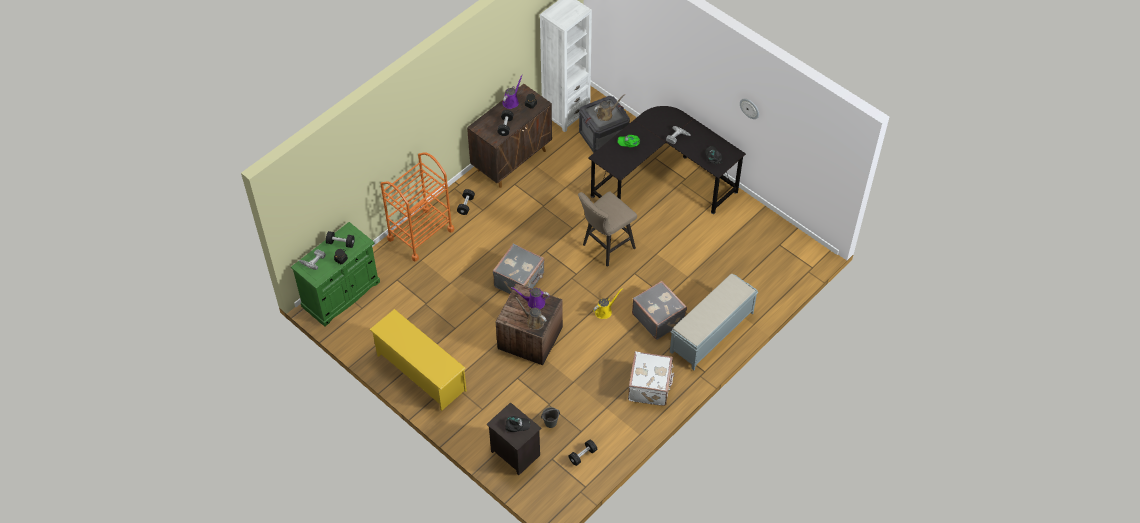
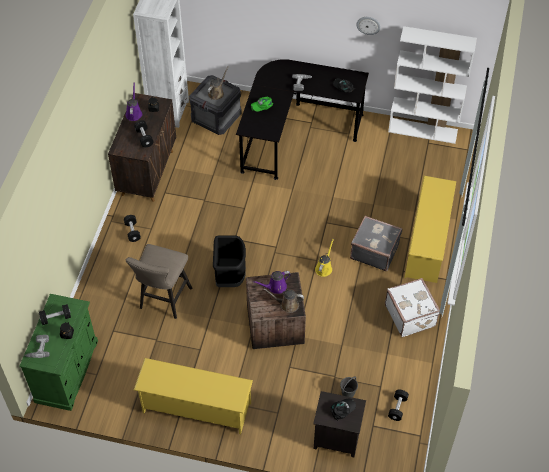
camera: 30 degrees left, 0 degrees up
orange cart [381,152,454,262] -> none
grey suitcase [493,243,545,294] -> black trash can [213,235,246,287]
beige stool [578,191,637,267] -> beige stool moved to [126,244,192,319]
grey bench [670,274,758,370] -> yellow shoe rack [404,176,456,283]
none -> white bookcase [388,26,477,144]

